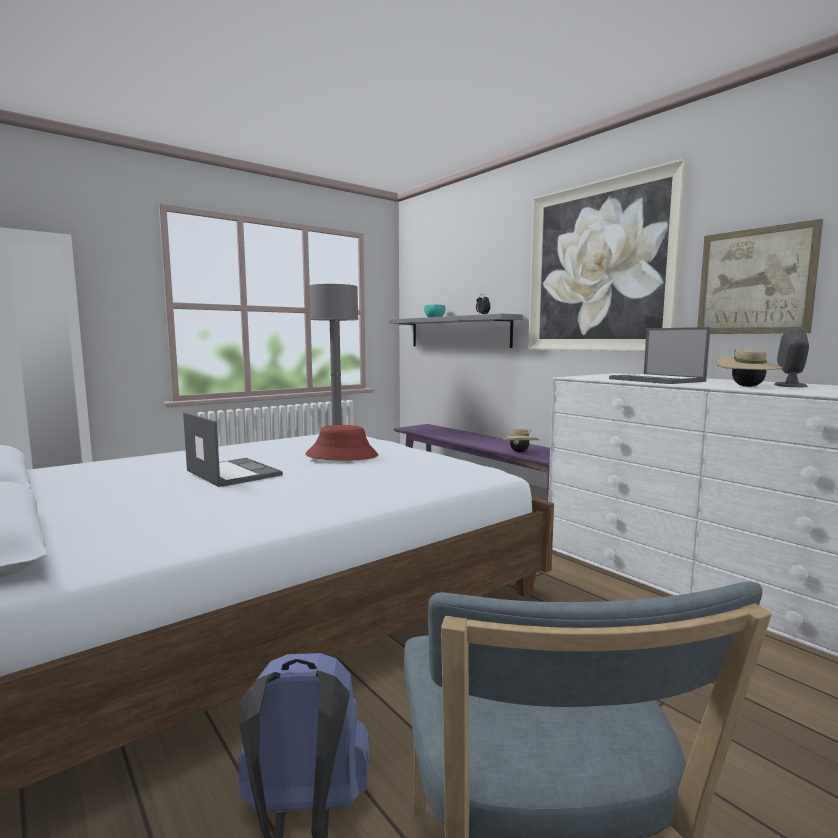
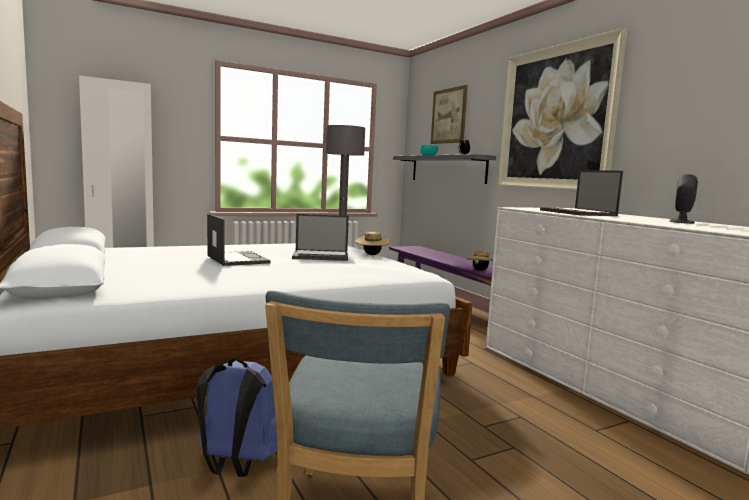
camera: 10 degrees right, 0 degrees up
red hat [305,425,378,461] -> laptop [292,214,349,261]
picture [697,219,823,334] -> picture moved to [431,85,468,144]
beige hat [717,350,782,387] -> beige hat moved to [355,231,390,255]

